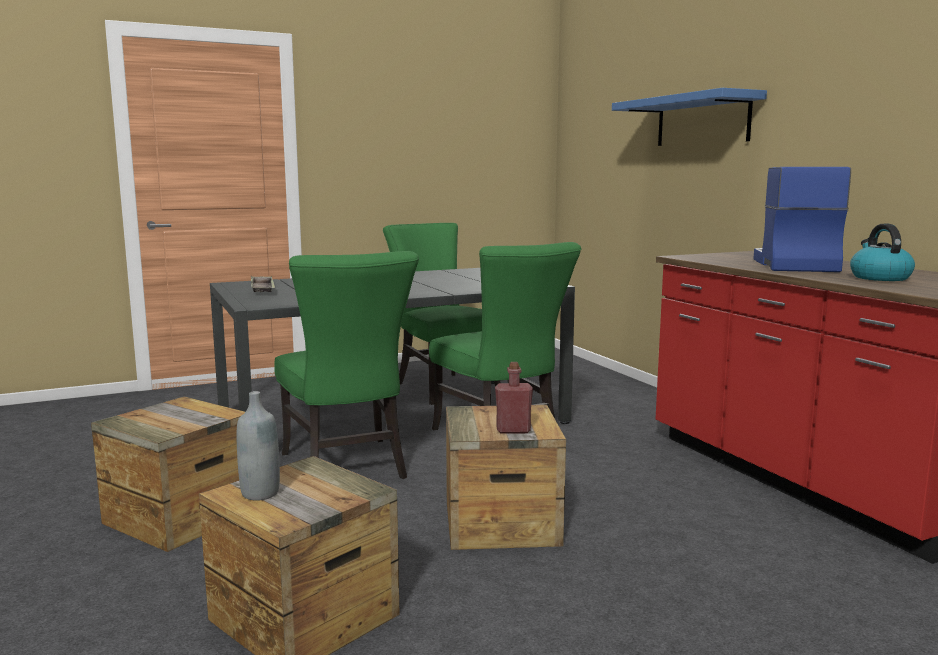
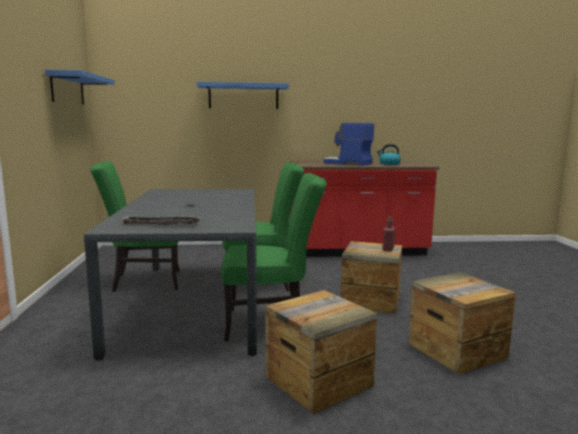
camera: 70 degrees left, 0 degrees up
grey bottle [237,391,280,501] -> none
none -> blue shelf [45,70,115,105]

